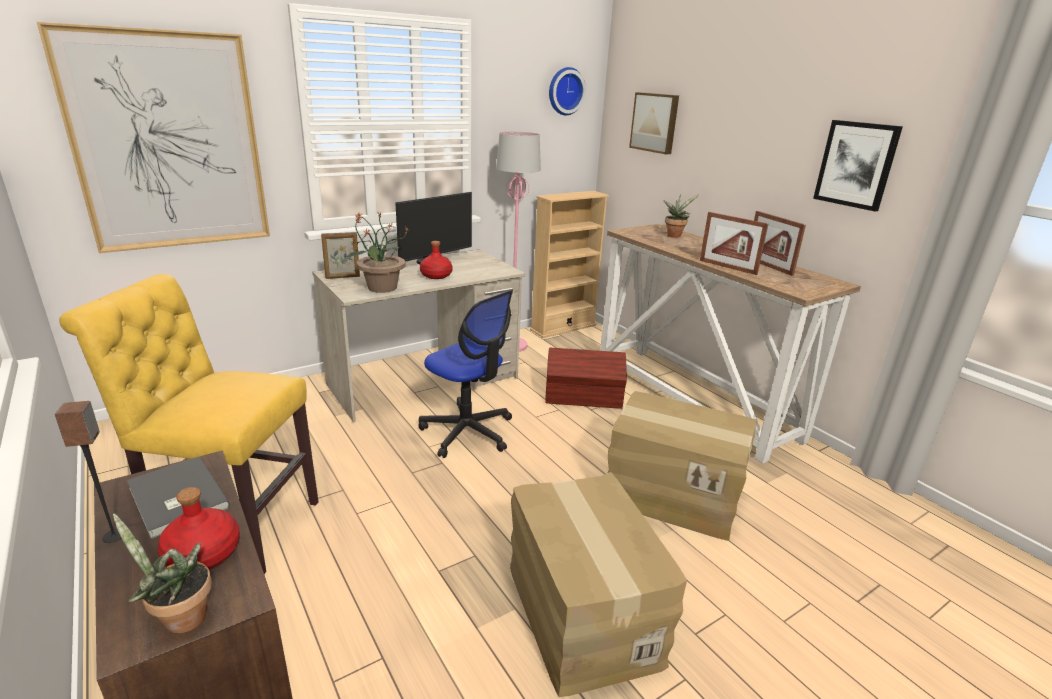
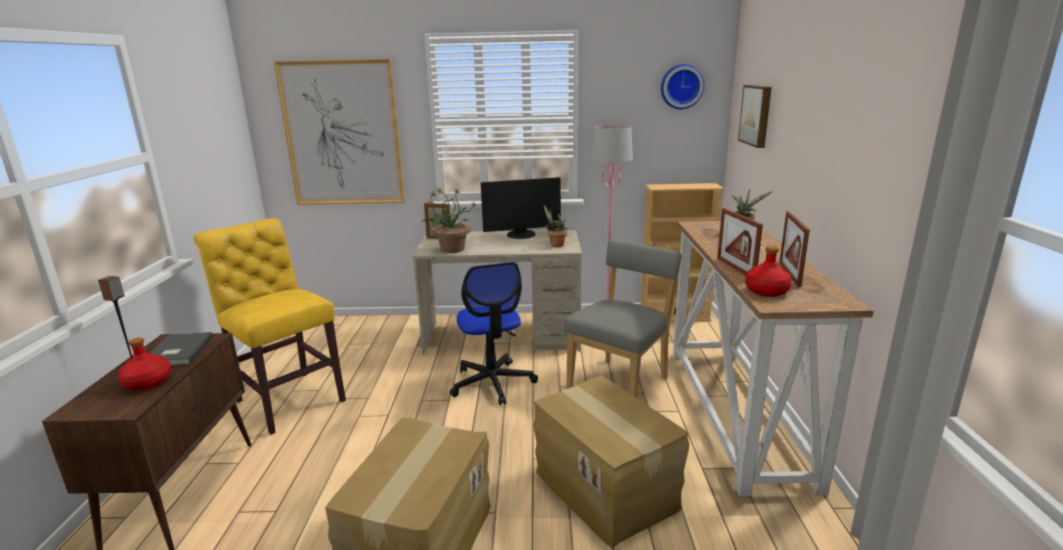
camera: 35 degrees right, 5 degrees down
potted plant [113,514,212,634] -> potted plant moved to [544,205,567,247]
red bottle [420,241,453,279] -> red bottle moved to [745,246,792,297]
brown storage box [545,348,627,409] -> grey chair [564,240,682,398]
picture [813,120,903,211] -> none

